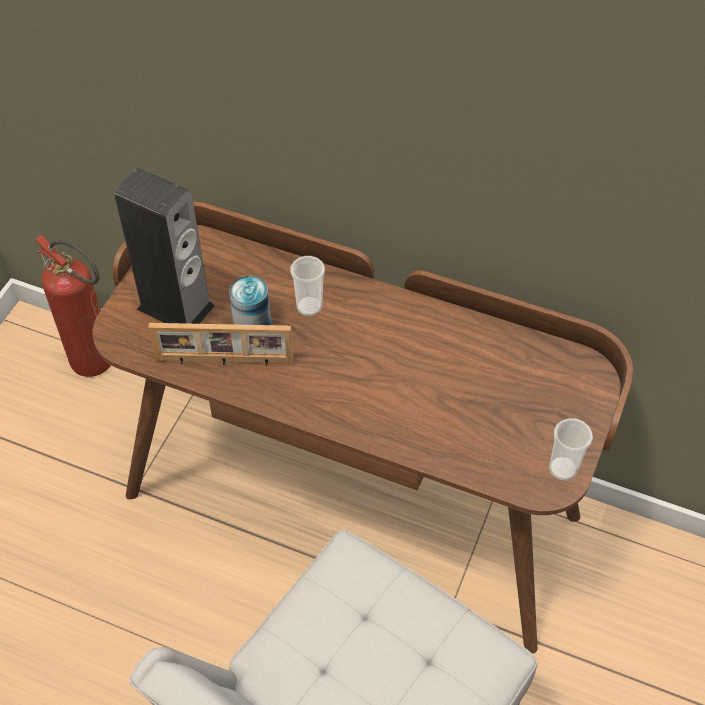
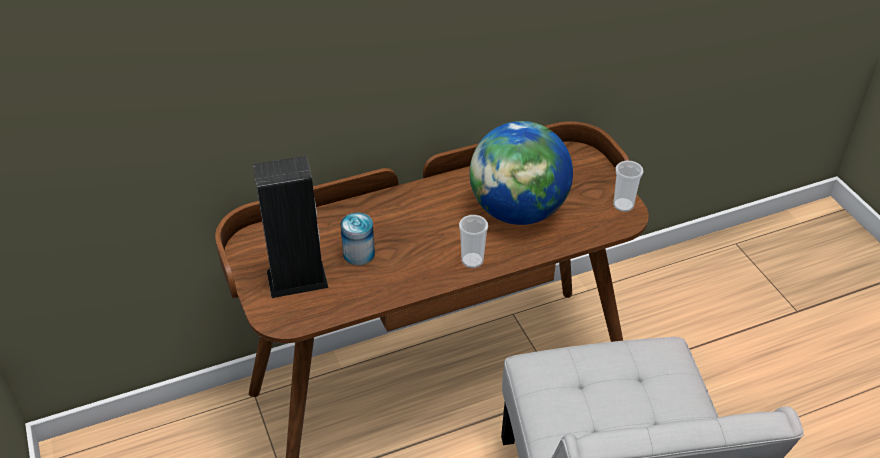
camera: 45 degrees left, 10 degrees down
fire extinguisher [35,235,111,377] -> none
picture frame [148,323,293,366] -> none
cup [291,256,325,316] -> cup moved to [459,215,488,268]
none -> globe [470,121,573,225]

